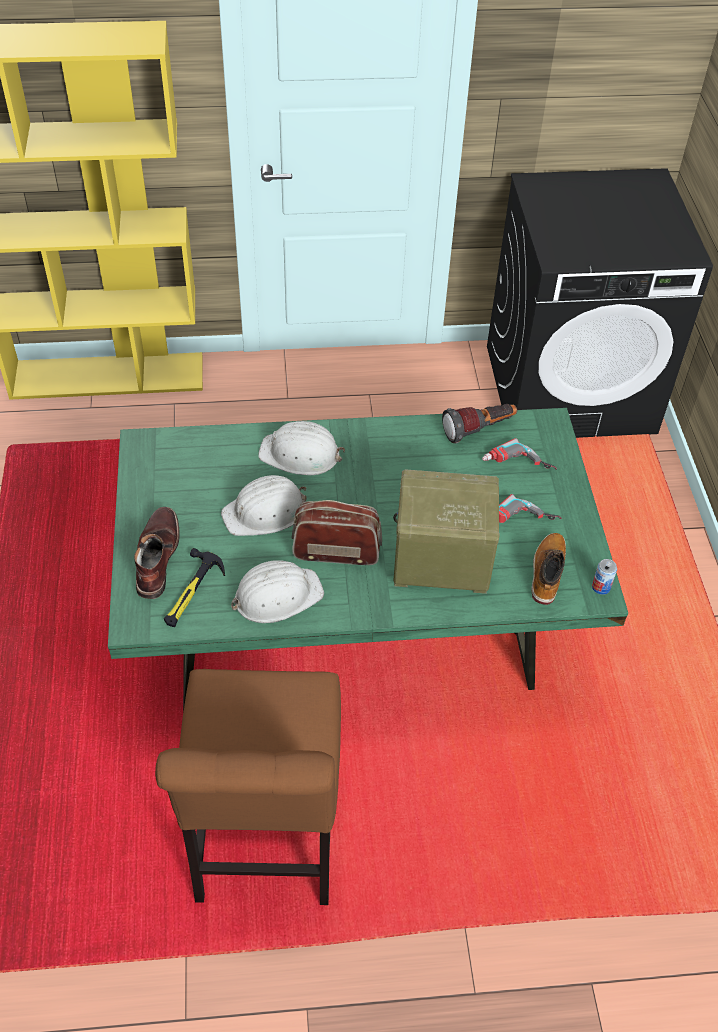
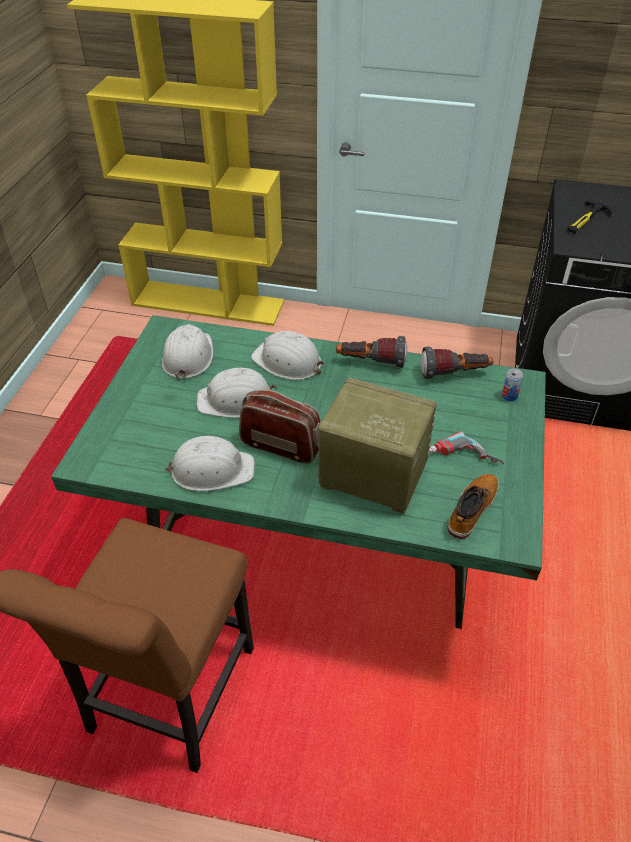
camera: 20 degrees right, 5 degrees down
brown boot [134,507,179,599] -> none
hammer [164,548,225,627] -> hammer moved to [567,198,612,233]
power drill [482,438,557,470] -> none
can [592,559,617,595] -> can moved to [502,368,523,401]
none -> white hard hat [162,324,213,381]
none -> flashlight [336,336,408,369]

